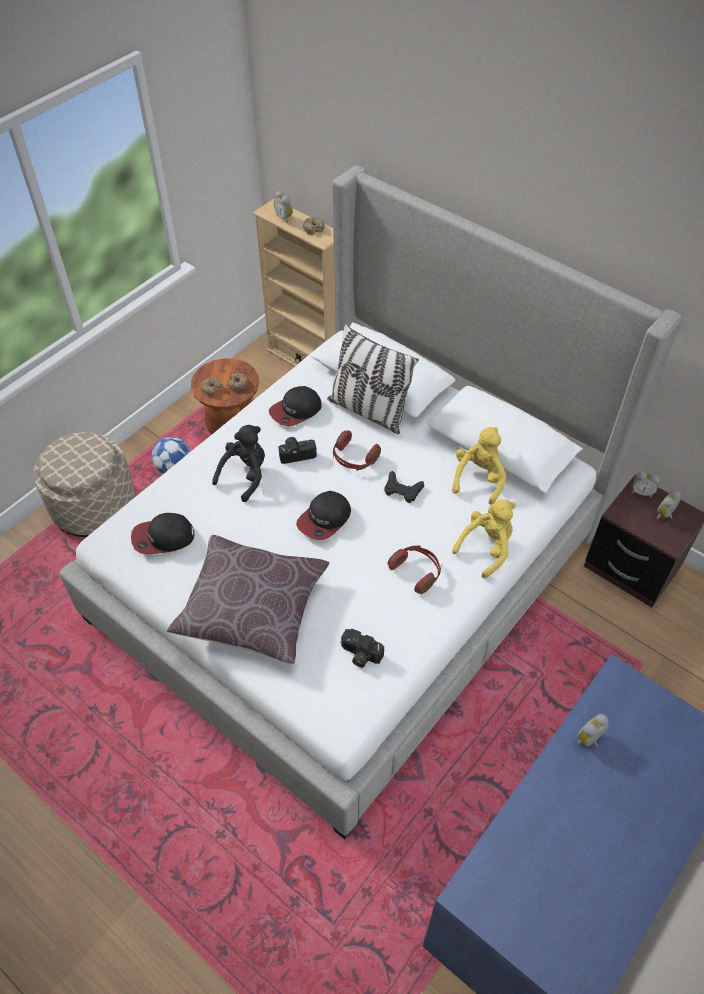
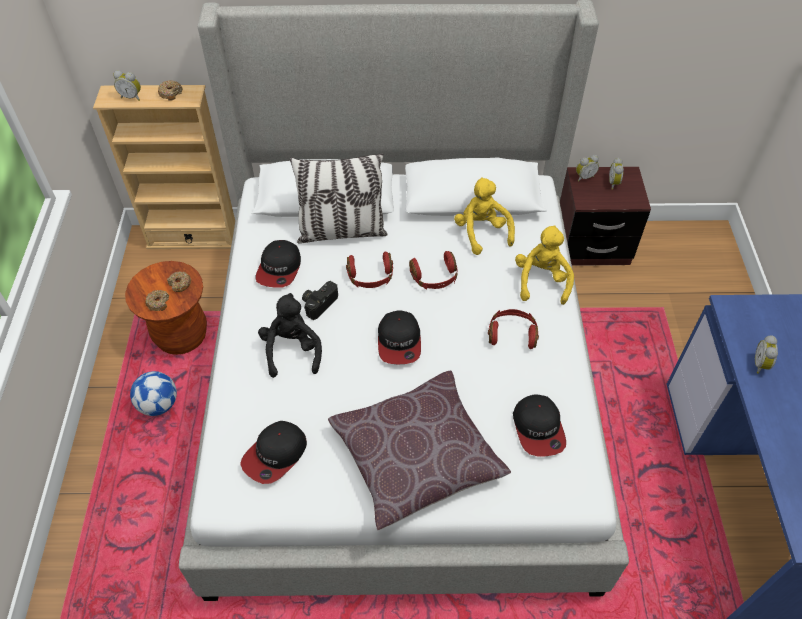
camera: 40 degrees left, 0 degrees up
beige ottoman [34,432,135,537] -> none
camera [341,629,384,668] -> cap [513,395,566,456]
black game controller [384,470,424,503] -> red headphones [409,251,458,289]

